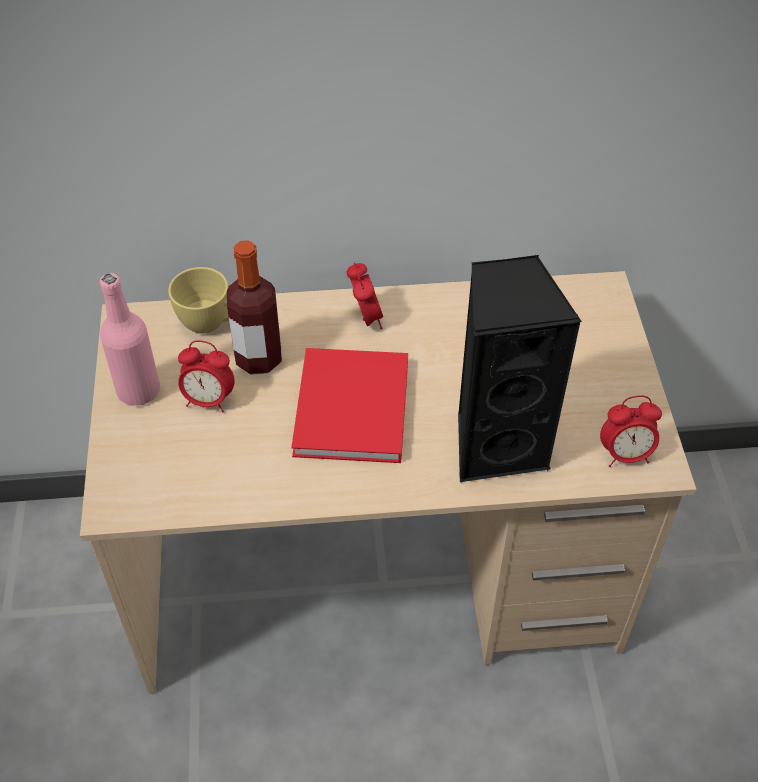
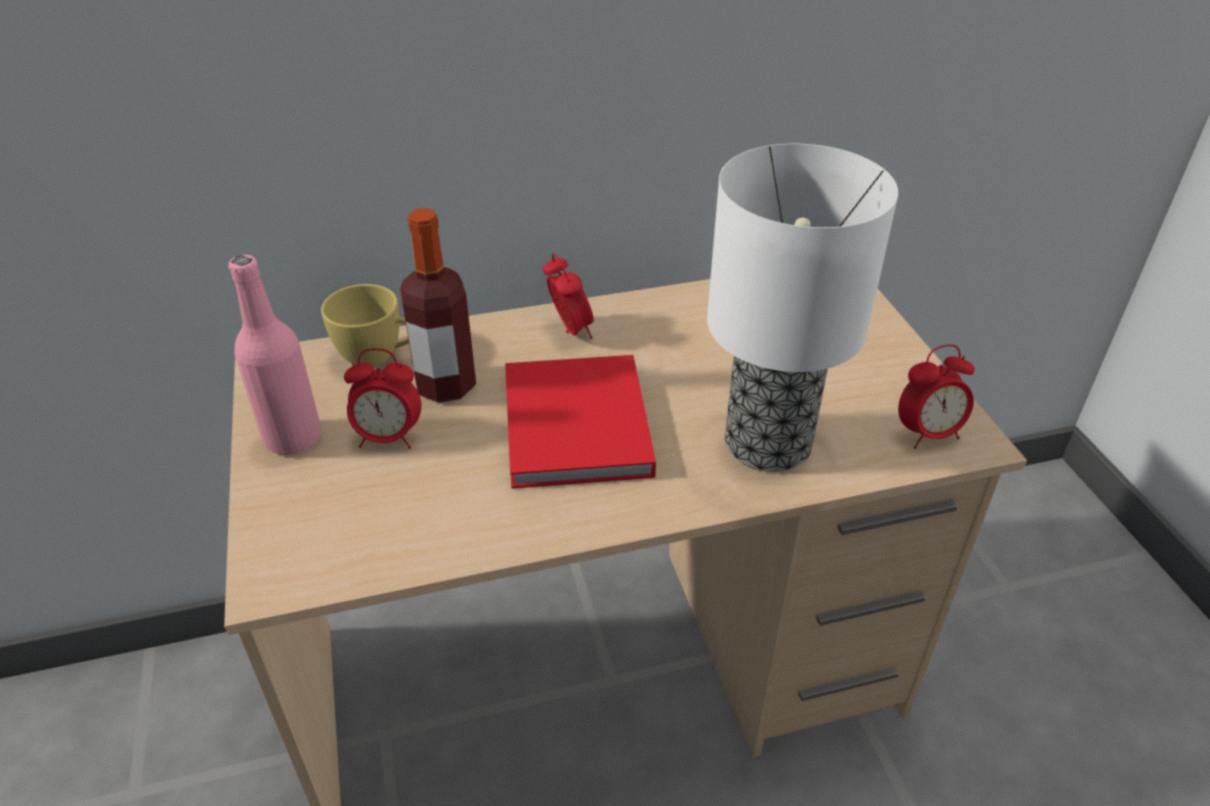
camera: 10 degrees left, 10 degrees down
black speaker [458,255,582,482] -> table lamp [707,144,898,472]

